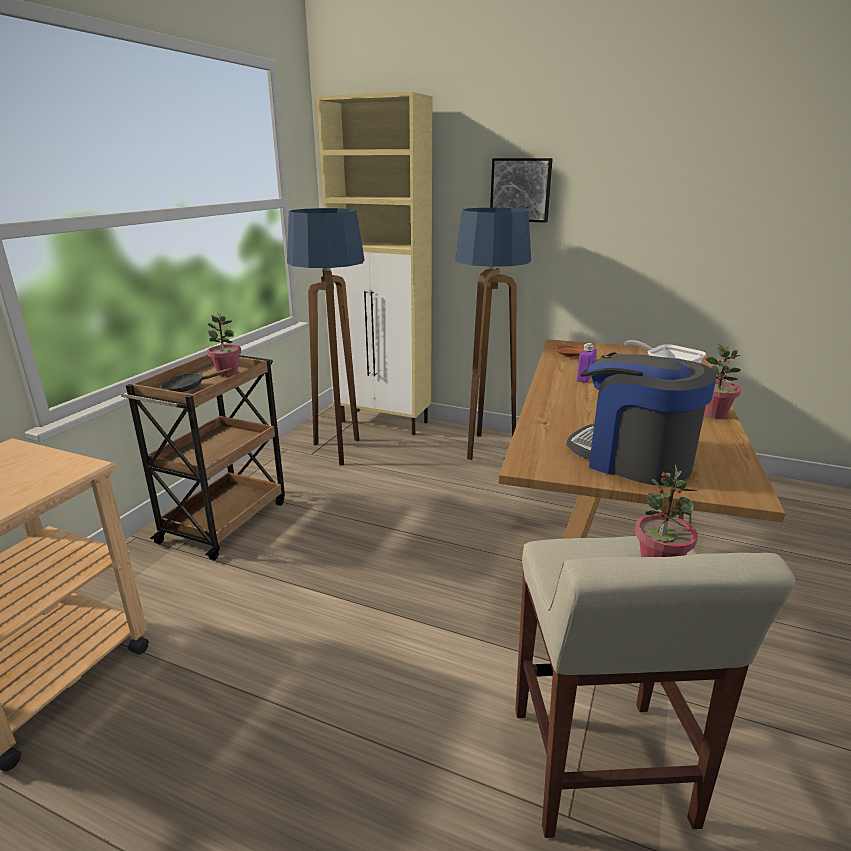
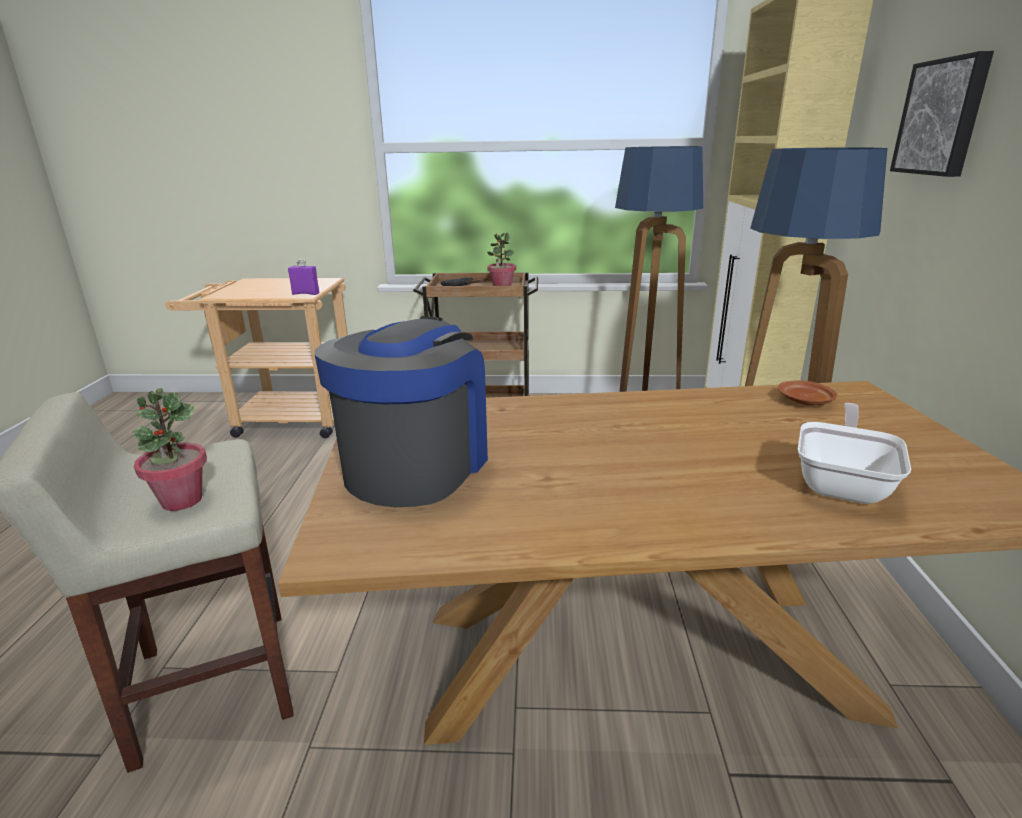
camera: 70 degrees right, 0 degrees up
purple bottle [577,343,597,383] -> purple bottle moved to [288,259,319,295]
potted plant [704,345,741,418] -> none

